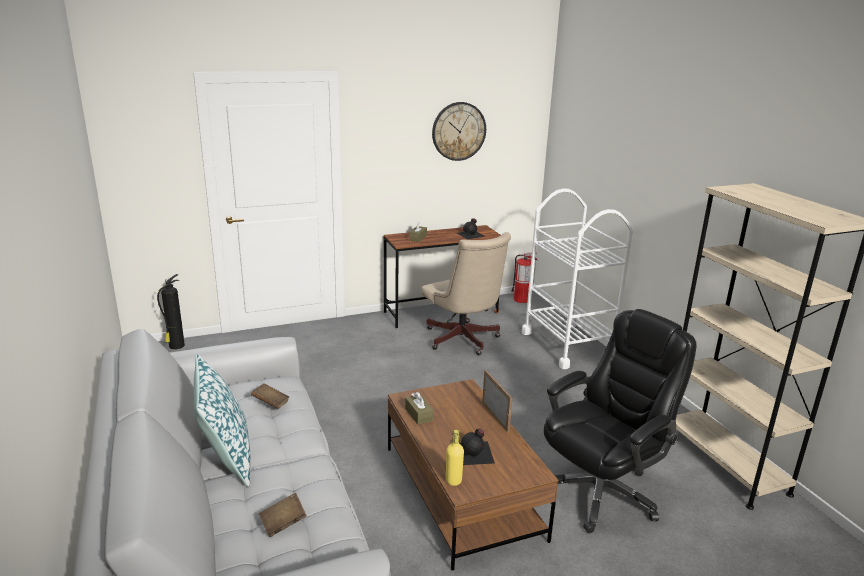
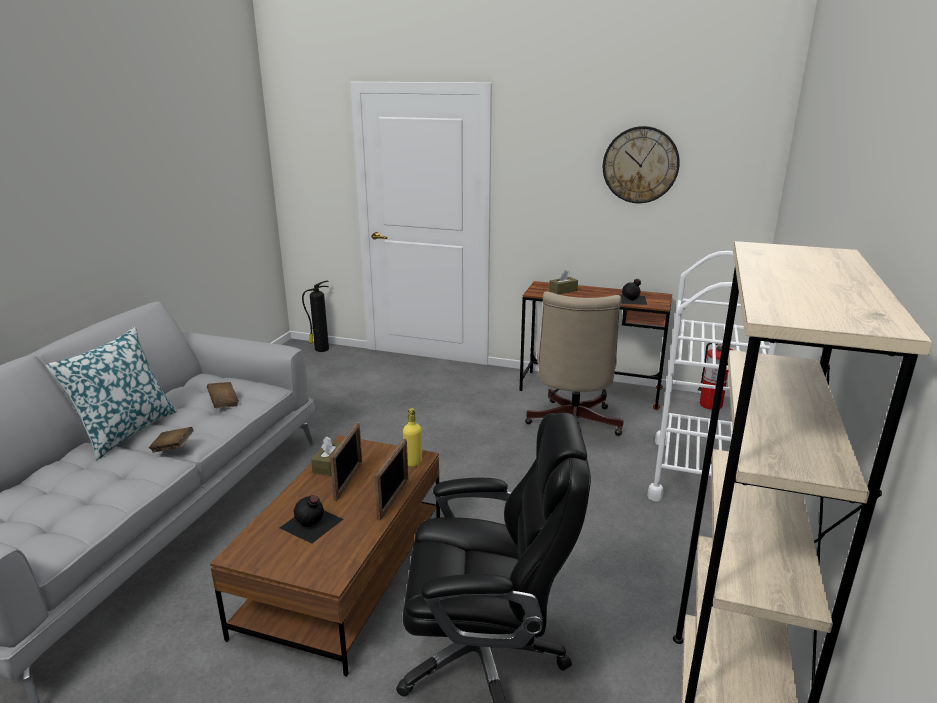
camera: 40 degrees right, 0 degrees up
brown book [259,493,307,537] -> brown book moved to [149,427,194,453]
yellow bottle [446,430,464,486] -> yellow bottle moved to [403,408,422,467]
none -> picture frame [330,423,362,501]

